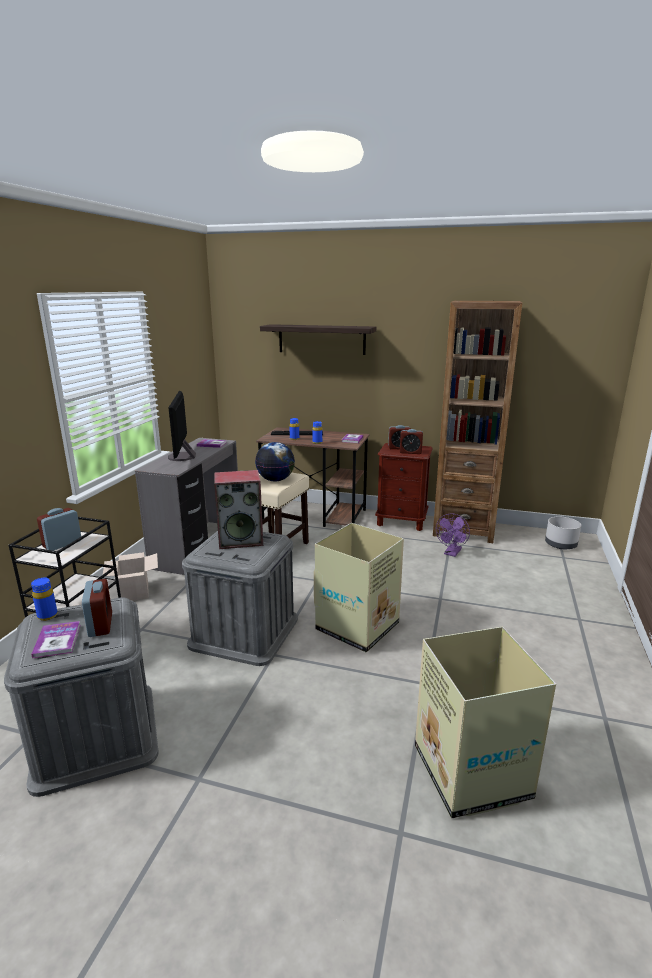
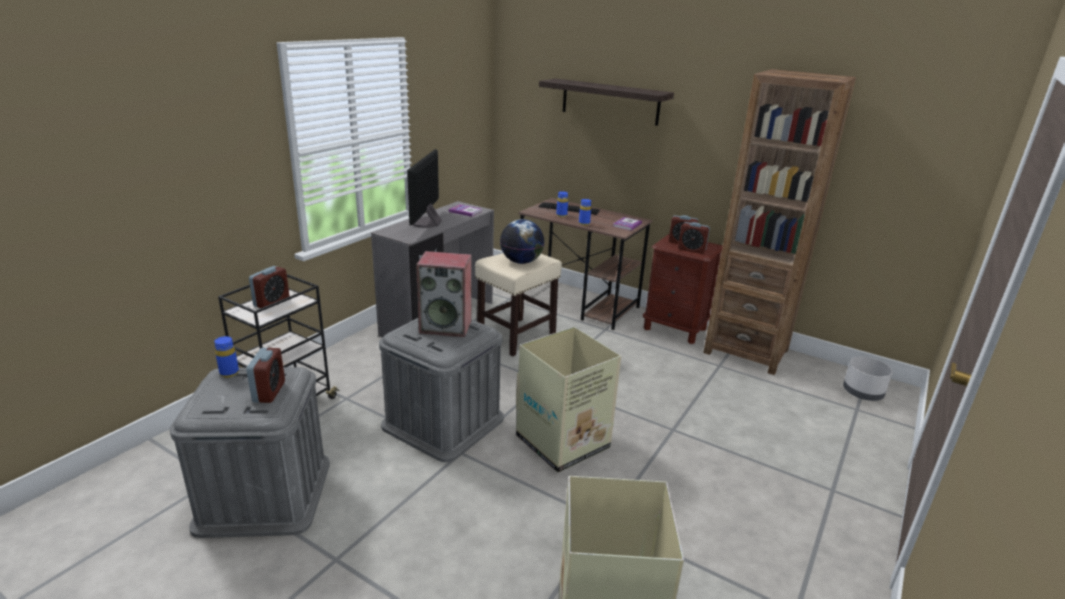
camera: 15 degrees right, 5 degrees up
book [31,621,80,658] -> none
alarm clock [37,508,81,551] -> alarm clock turned 150 degrees clockwise [249,266,289,308]
cardboard box [103,552,158,601] -> none
purple fan [436,513,470,557] -> none

